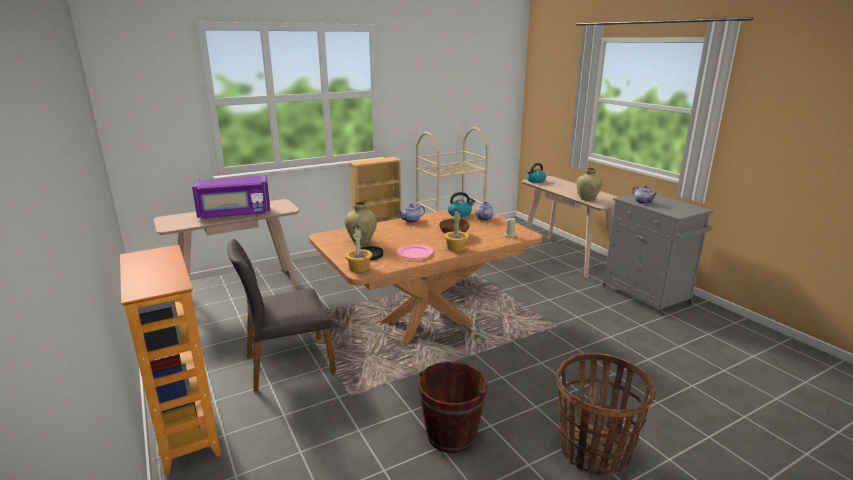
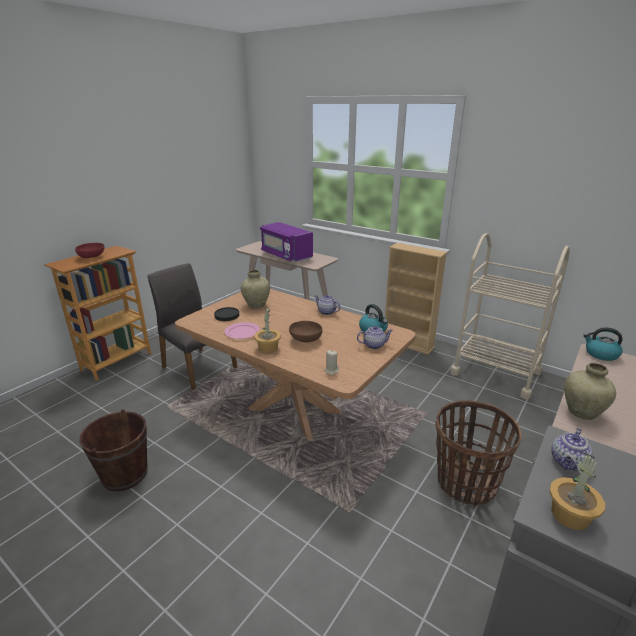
camera: 65 degrees right, 5 degrees up
potted plant [345,226,372,272] -> potted plant moved to [549,452,605,530]
basket [557,353,656,476] -> basket moved to [436,400,521,506]
none -> red bowl [75,243,105,258]

